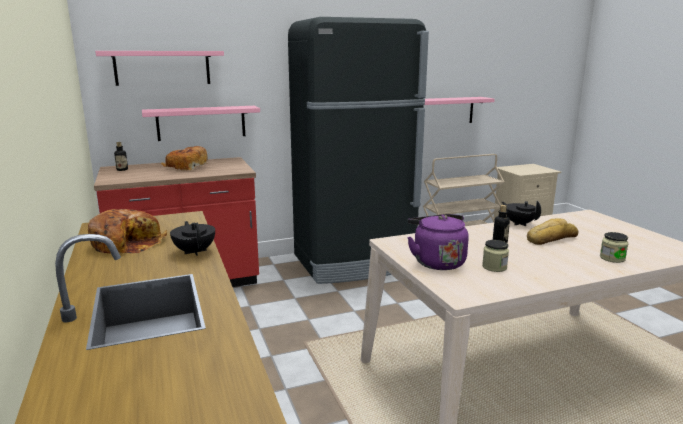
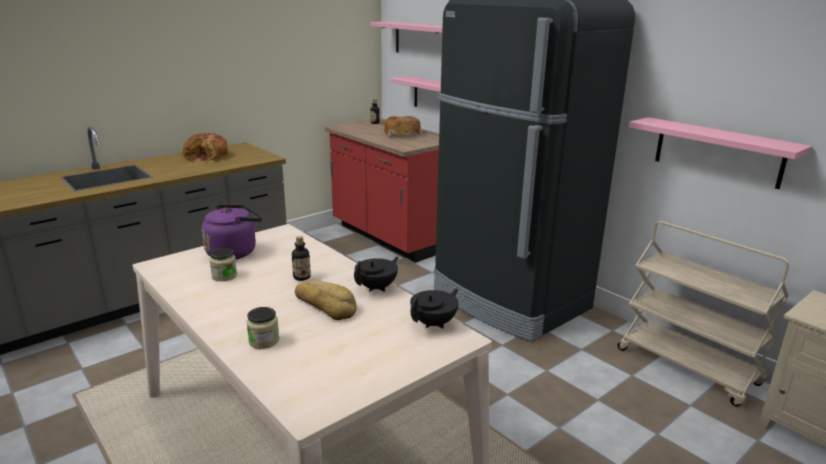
camera: 70 degrees right, 5 degrees up
black teapot [170,221,215,256] -> black teapot moved to [410,289,459,329]

